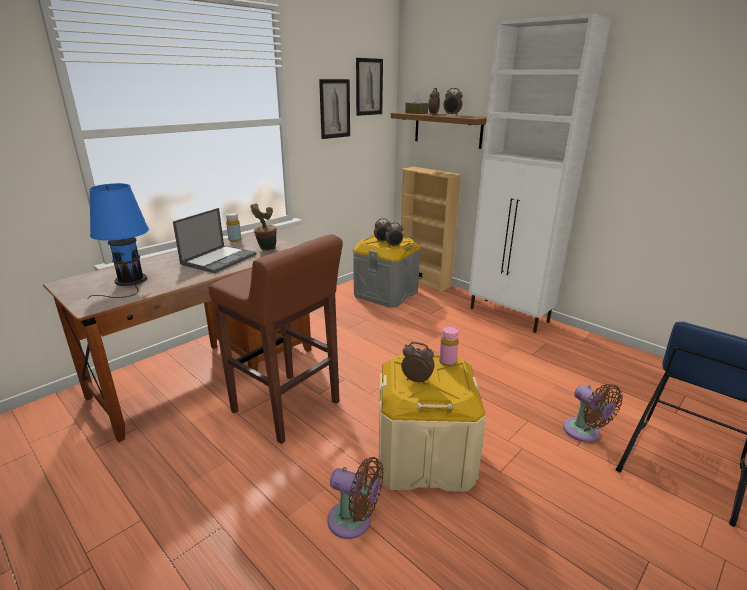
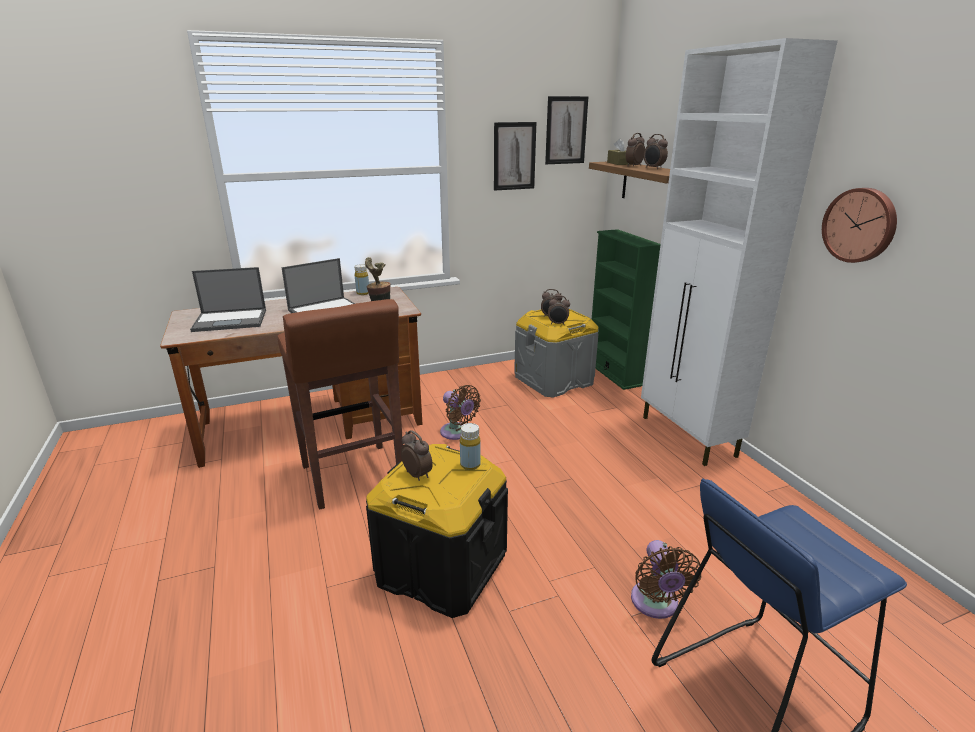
camera: 25 degrees right, 0 degrees up
blue table lamp [87,183,149,299] -> laptop [190,267,266,332]
brown fan [328,457,384,539] -> brown fan moved to [440,385,481,440]
beige storage box [378,354,486,492] -> black storage box [366,444,508,618]
beige bookcase [401,167,462,292] -> green bookcase [592,229,661,390]
pink bottle [439,326,459,366] -> yellow bottle [460,423,481,470]
none -> wall clock [822,188,897,263]

